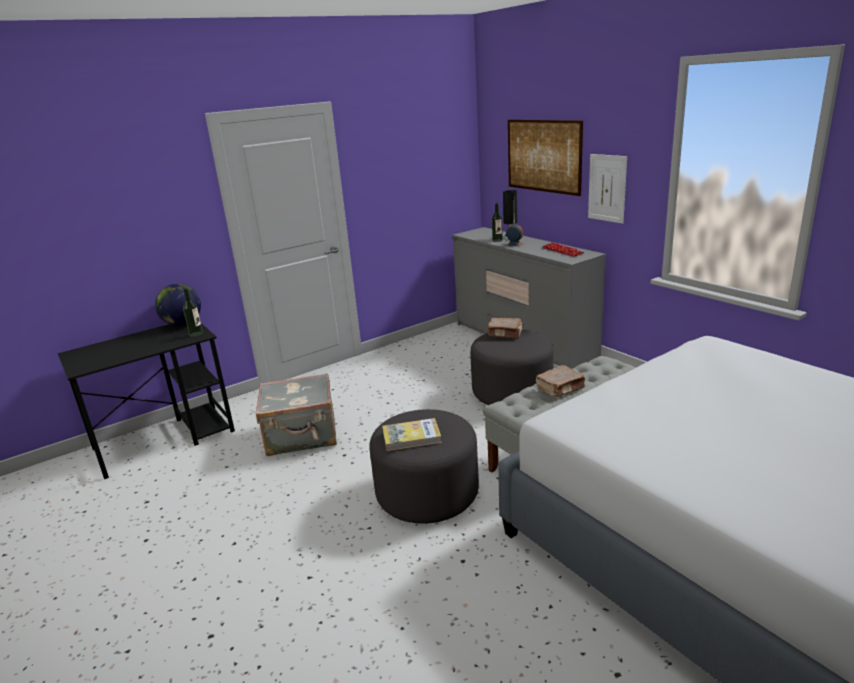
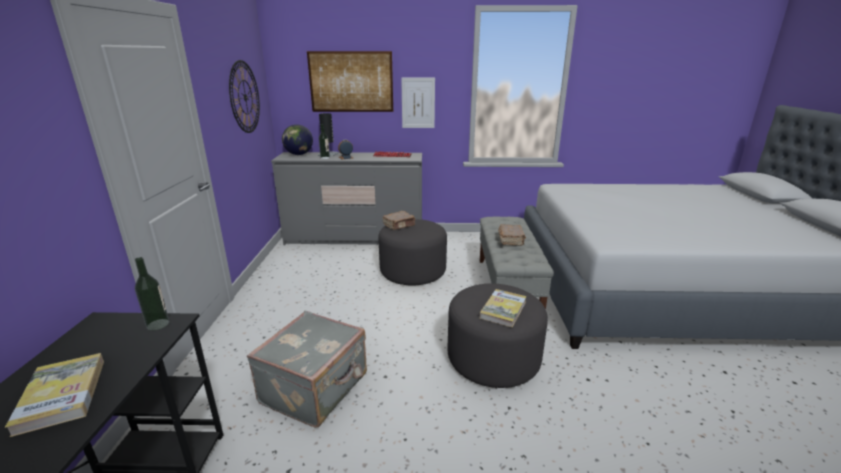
camera: 55 degrees left, 0 degrees up
globe [155,284,201,326] -> globe moved to [282,124,313,155]
none -> book [5,353,104,437]
none -> wall clock [229,60,260,133]

